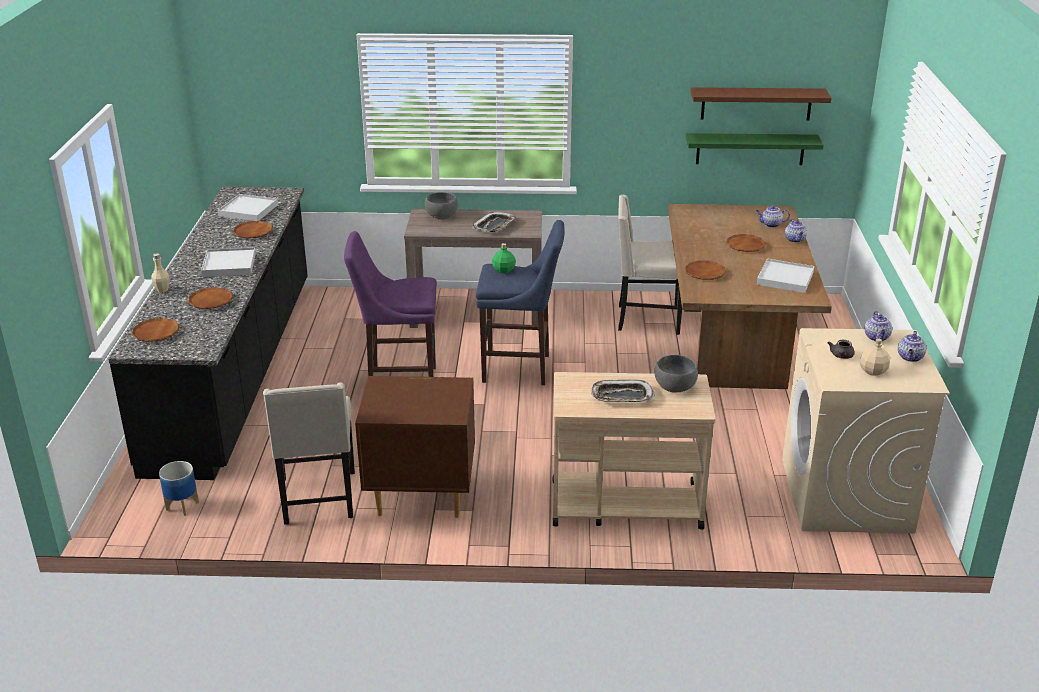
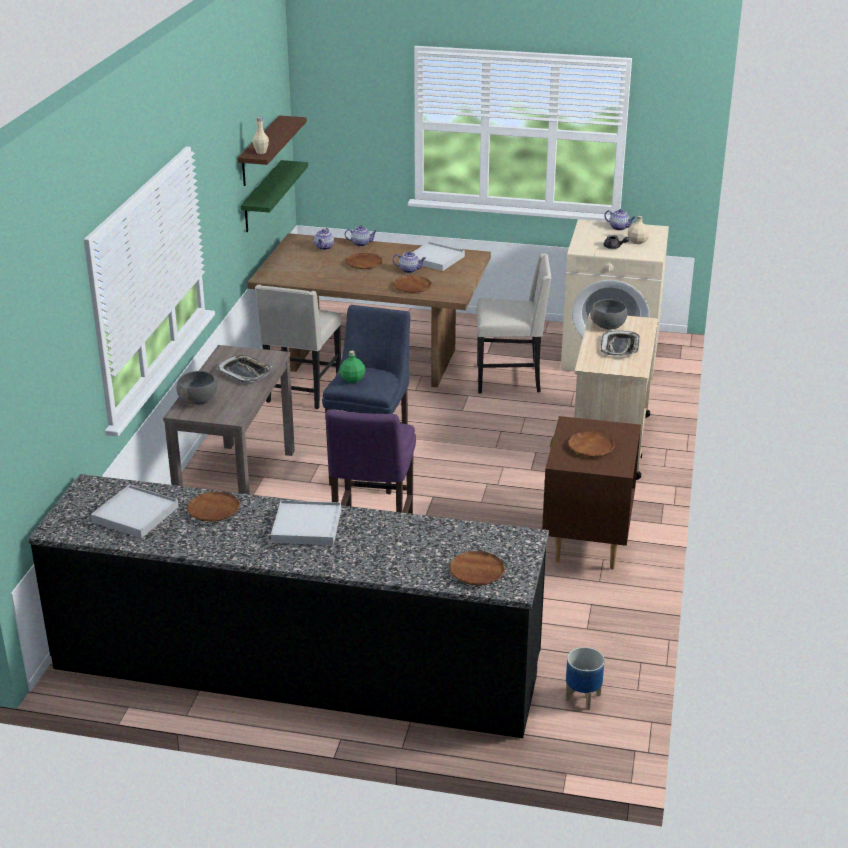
camera: 80 degrees left, 0 degrees up
beige bottle [151,253,170,292] -> beige bottle moved to [253,117,269,154]
brown plate [188,287,233,309] -> brown plate moved to [568,431,615,457]
beige chair [263,383,355,525] -> beige chair moved to [477,253,551,394]
teapot [865,311,892,341] -> teapot moved to [393,251,426,273]

